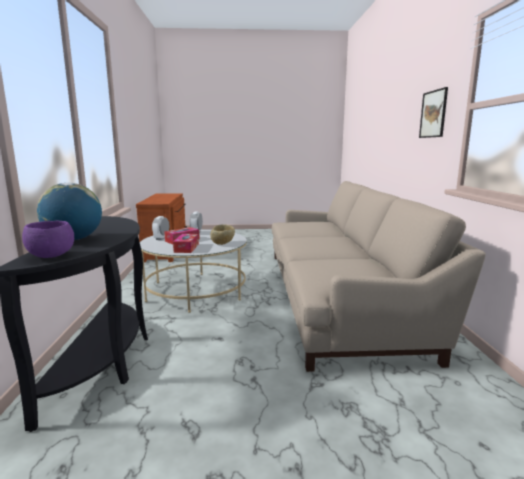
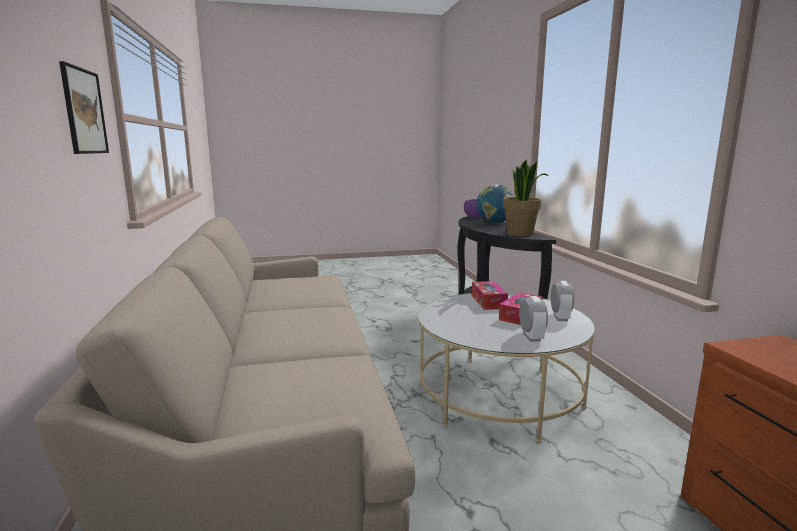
camera: 170 degrees right, 0 degrees up
beige bowl [210,224,235,245] -> none
none -> potted plant [503,160,549,237]

